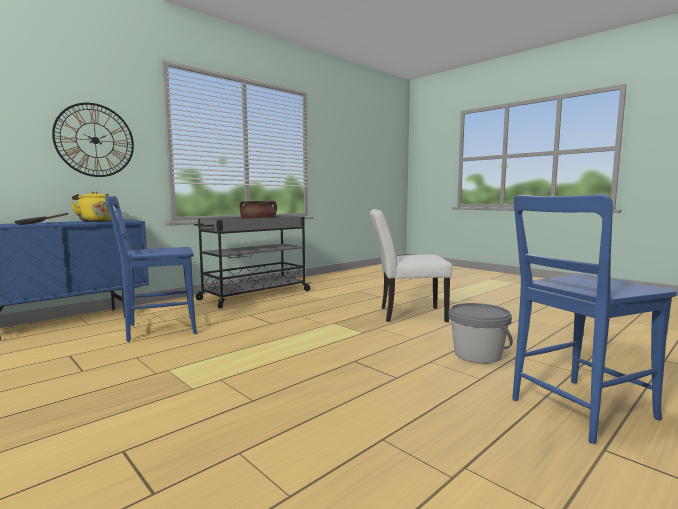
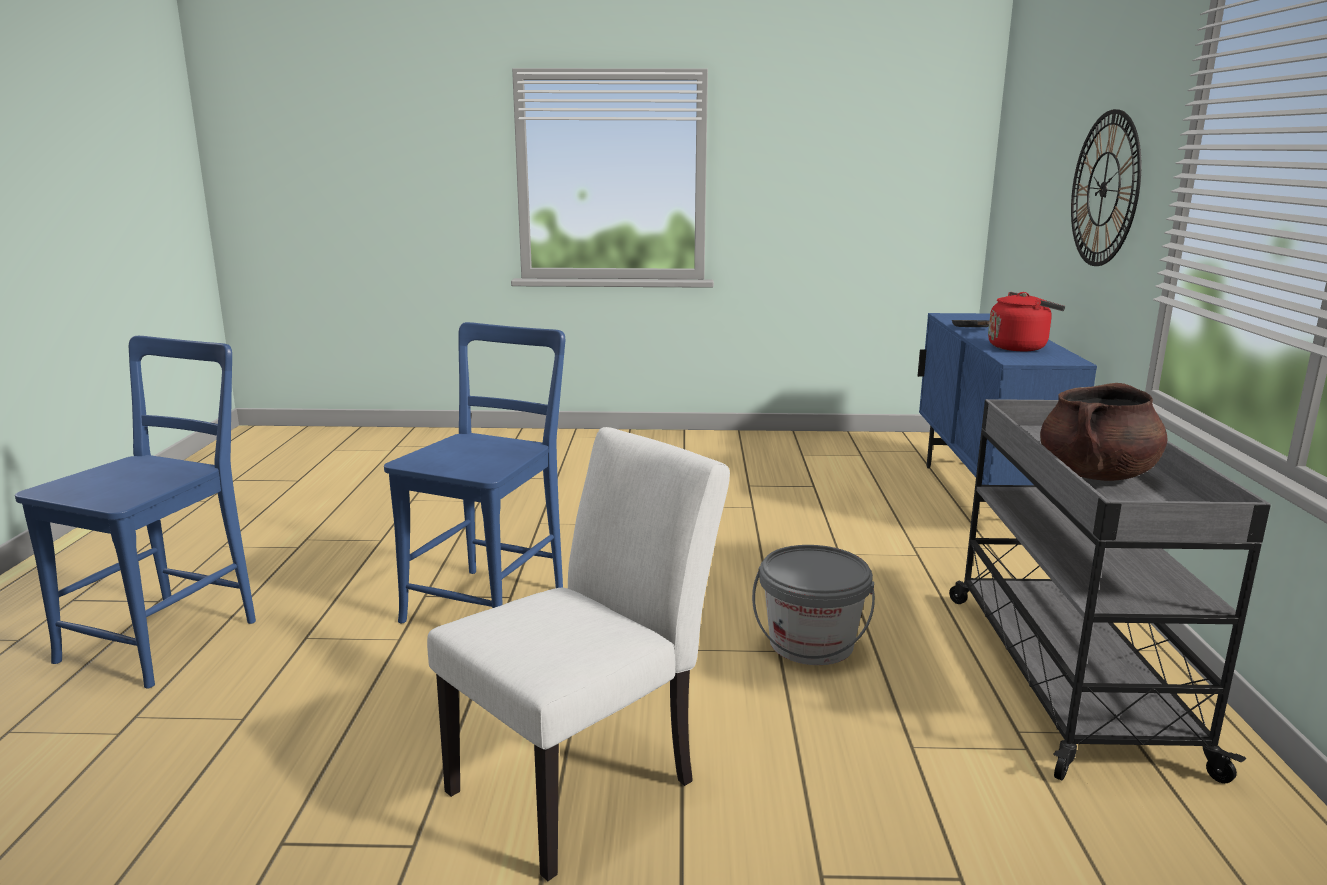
camera: 135 degrees right, 10 degrees up
yellow kettle [71,191,111,222] -> red kettle [988,292,1065,352]
blue chair [105,196,197,342] -> blue chair moved to [384,322,565,623]
grey bucket [448,303,513,364] -> grey bucket moved to [752,545,875,665]

